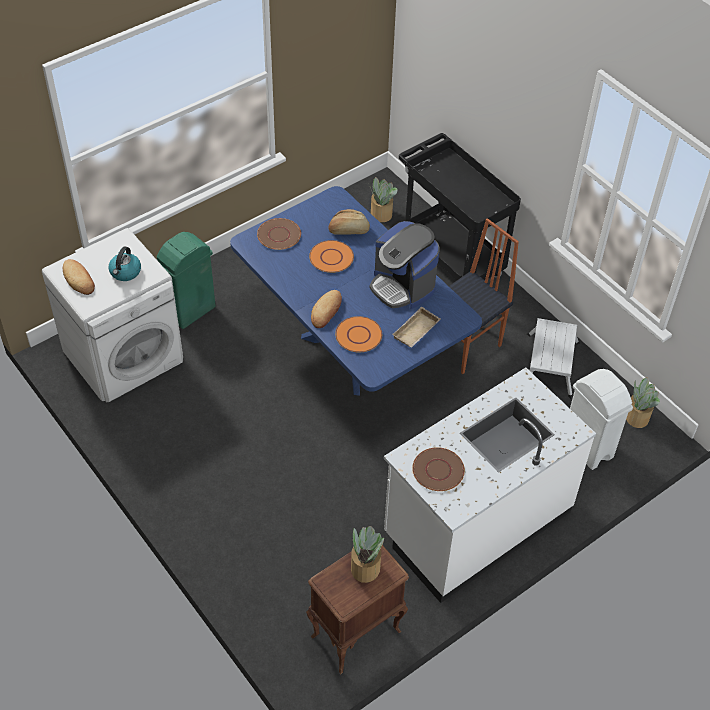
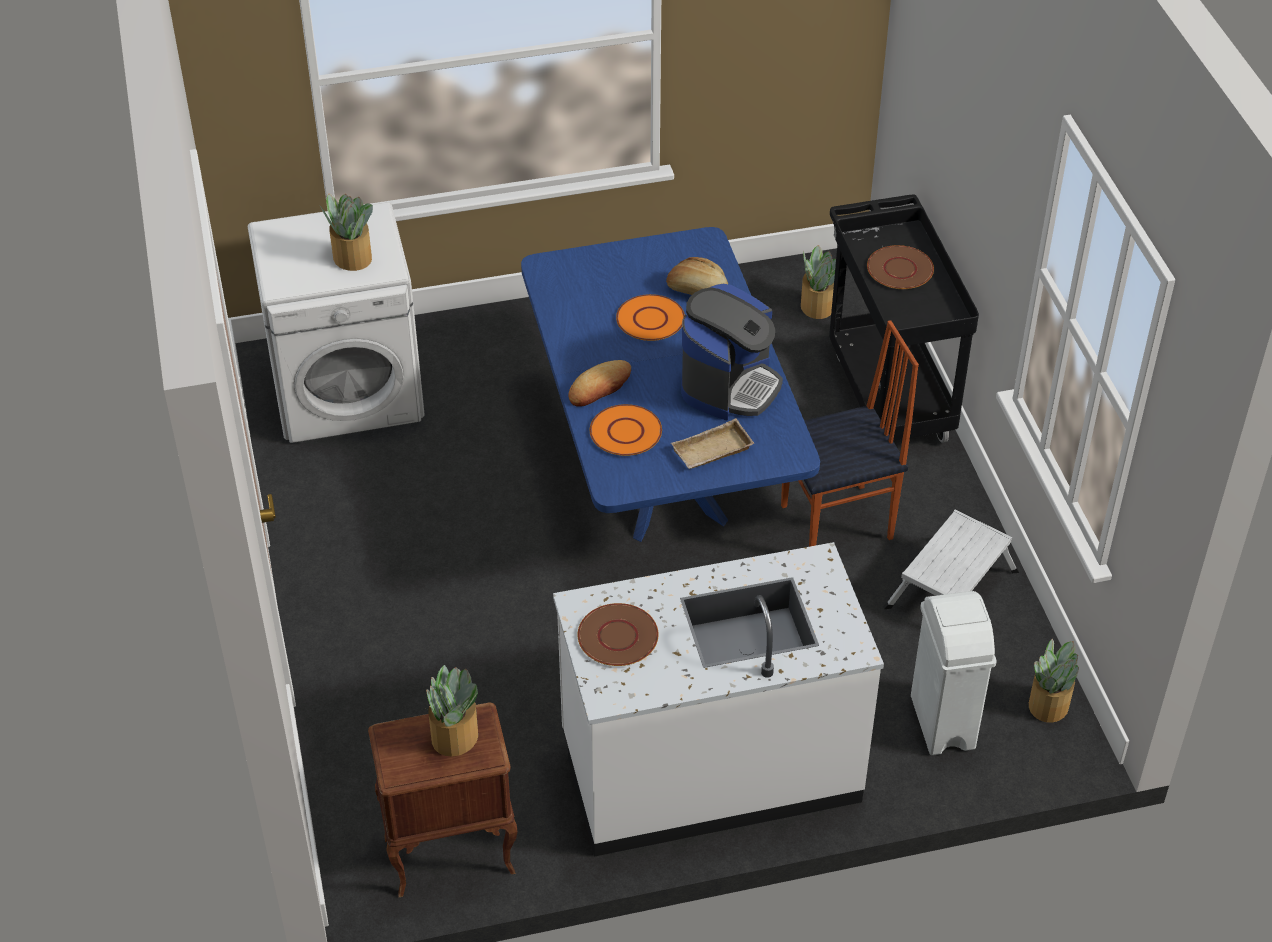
camera: 25 degrees right, 5 degrees down
bread [63,259,95,295] -> none
kettle [109,246,141,281] -> potted plant [320,193,373,271]
green trash can [157,232,216,329] -> none
brown plate [257,218,301,250] -> brown plate moved to [867,245,934,289]
coffee machine [369,221,439,309] -> coffee machine turned 135 degrees counterclockwise [681,284,783,420]

